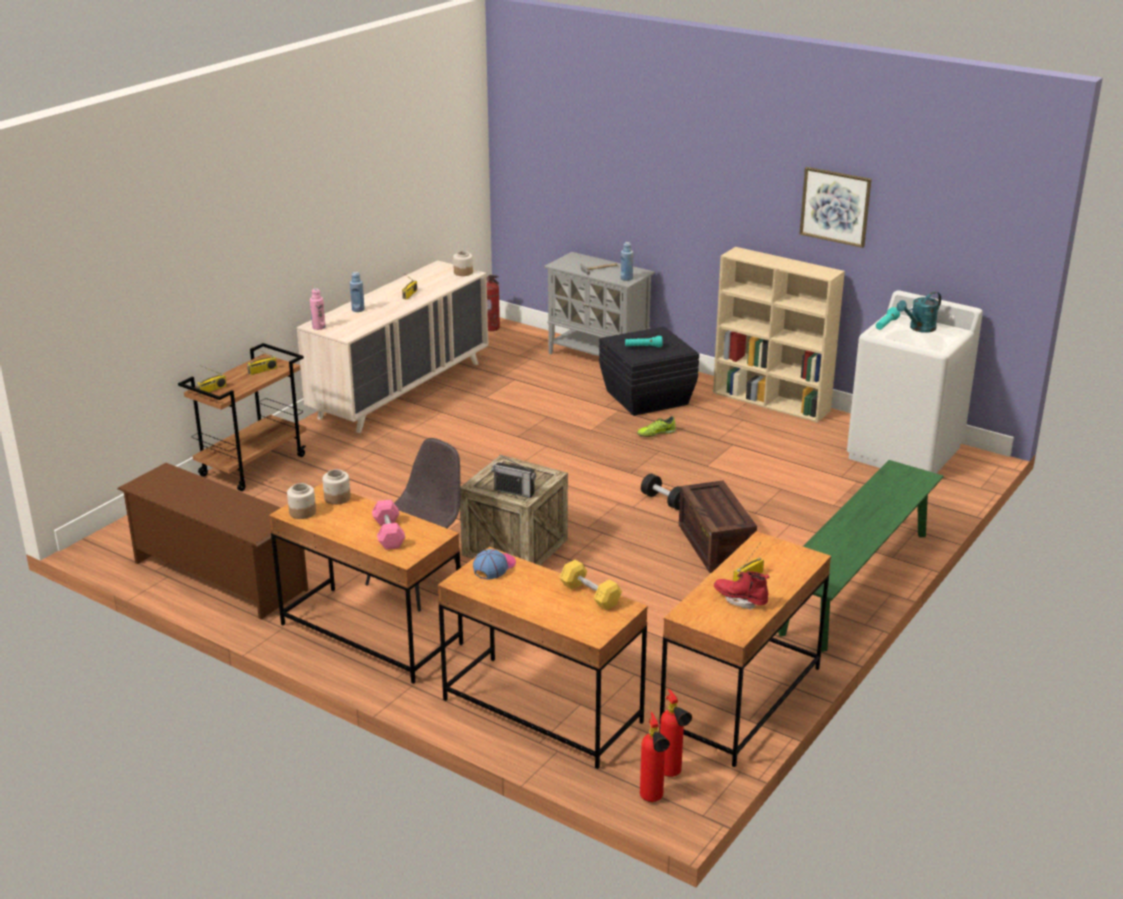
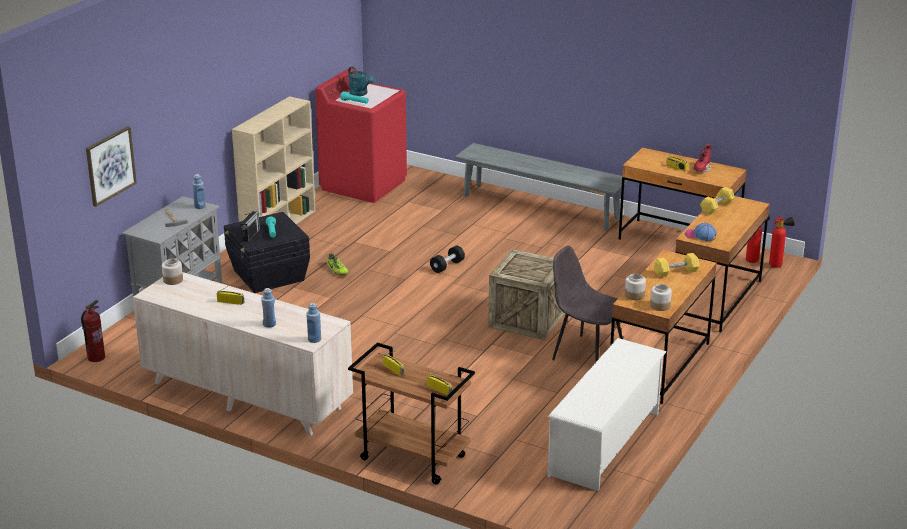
camera: 95 degrees left, 0 degrees up
brown shoe rack [117,463,308,619] -> white shoe rack [548,338,666,491]
pink bottle [310,288,326,330] -> blue bottle [306,303,321,343]
pink dumbbell [372,500,405,550] -> yellow dumbbell [654,253,699,277]
radio [491,454,536,498] -> radio moved to [240,211,260,242]
crate [679,481,757,573] -> none
green bench [778,460,943,652] -> grey bench [455,143,629,231]
picture [800,167,872,248] -> picture moved to [86,126,137,207]
white washing machine [847,290,983,473] -> red washing machine [316,68,407,203]

